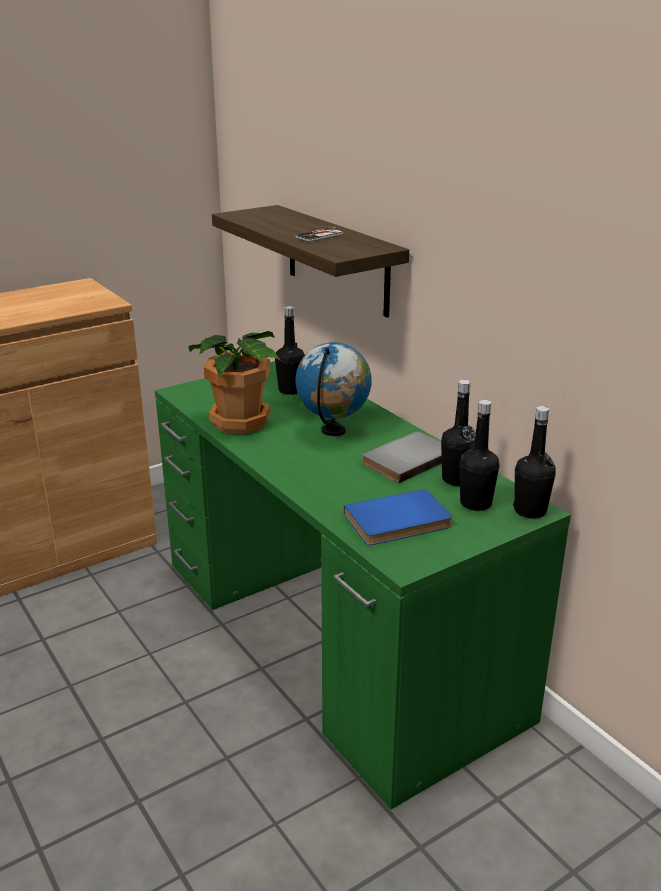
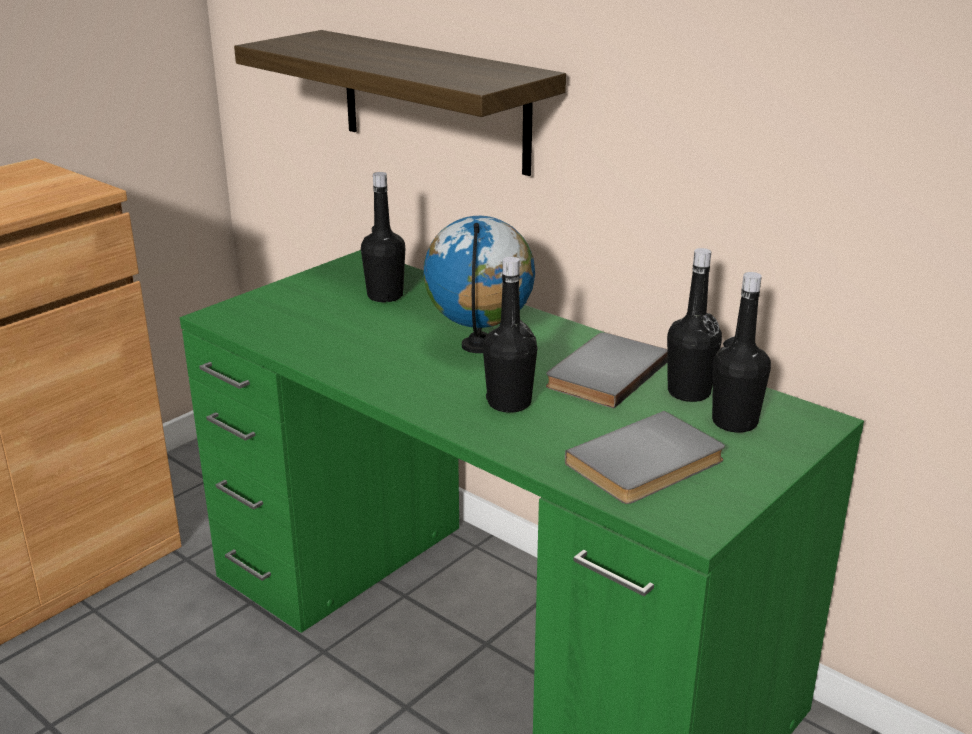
camera: 15 degrees left, 0 degrees up
potted plant [188,331,280,434] -> none
phone [295,226,343,242] -> none
blue book [344,489,452,545] -> grey book [565,411,725,504]
black bottle [513,406,556,519] -> black bottle moved to [483,256,537,413]

